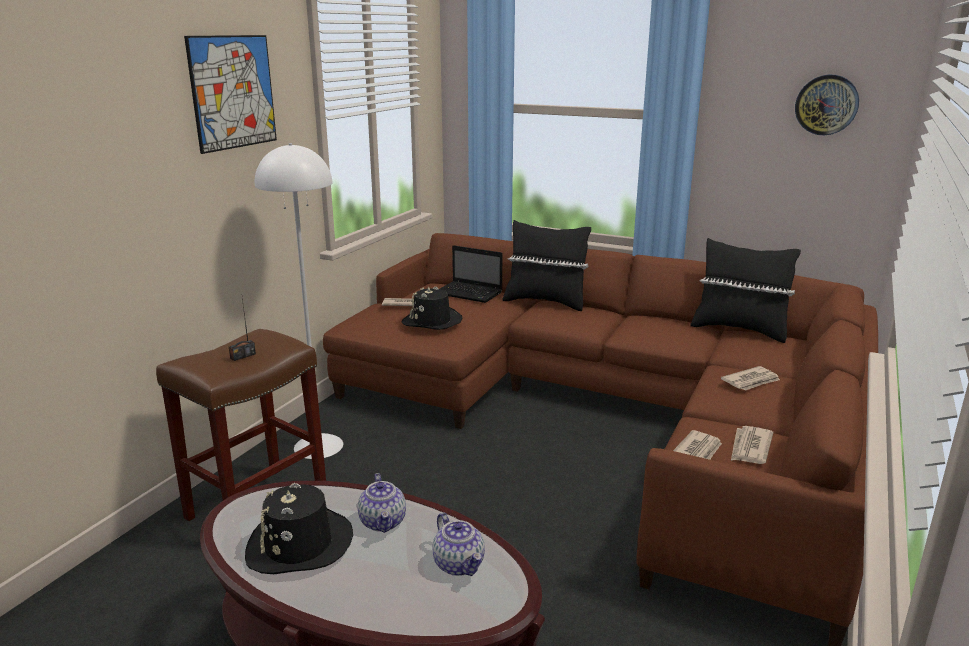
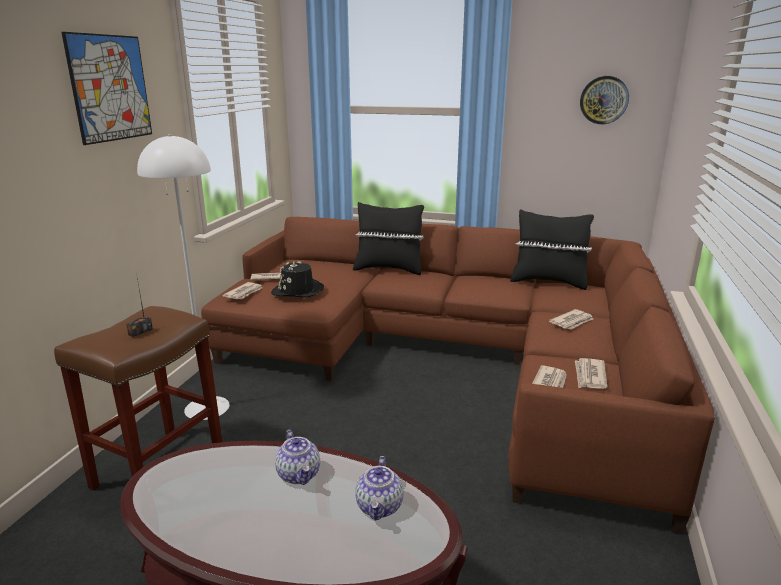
camera: 10 degrees left, 0 degrees up
black hat [245,483,353,574] -> none
teapot [432,513,485,576] -> teapot turned 45 degrees clockwise [355,456,403,521]
laptop [440,245,502,303] -> none
none -> newspaper [222,282,263,299]

